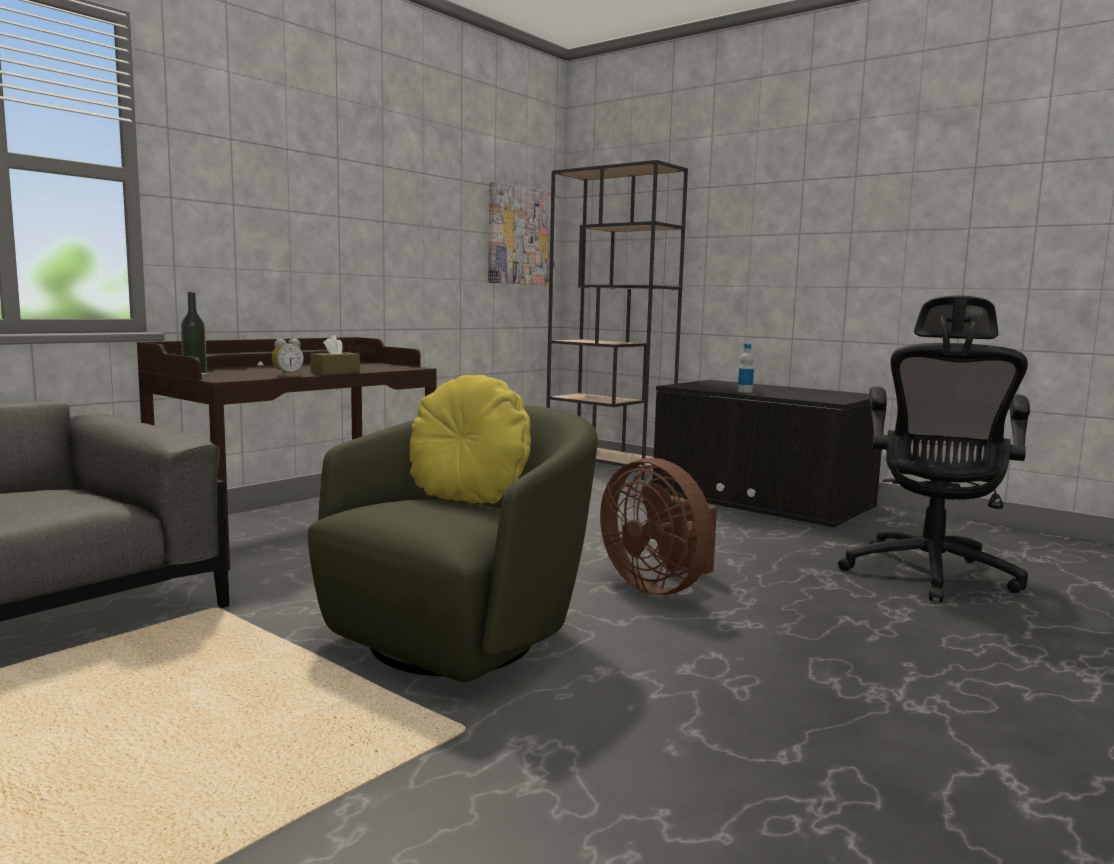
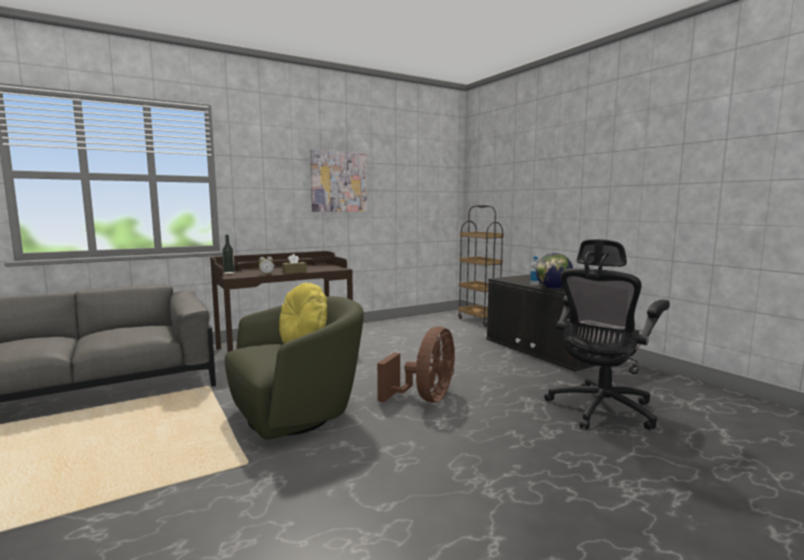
camera: 20 degrees right, 0 degrees up
picture [488,181,556,286] -> picture moved to [310,149,367,212]
bookcase [546,160,688,480] -> brown cart [458,205,504,327]
brown fan [600,458,717,595] -> brown fan turned 135 degrees counterclockwise [377,327,455,402]
none -> globe [536,253,573,289]

